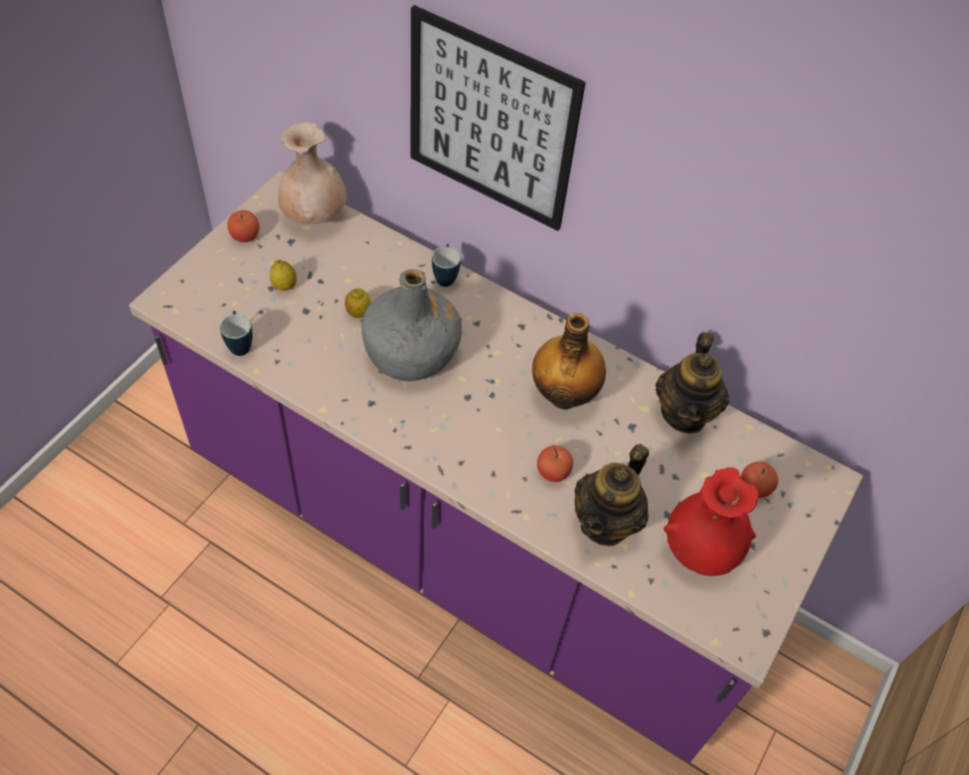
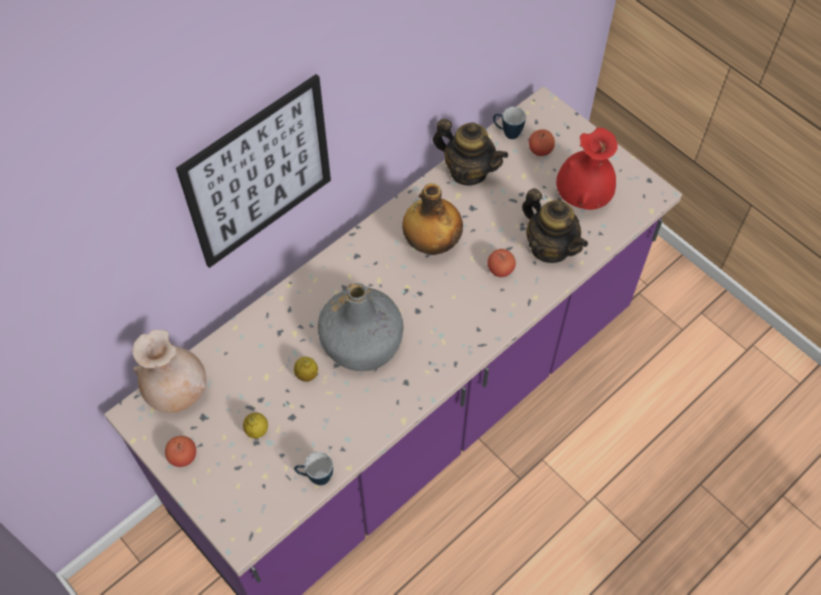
camera: 70 degrees left, 5 degrees up
mug [432,244,461,287] -> mug moved to [493,107,526,139]

